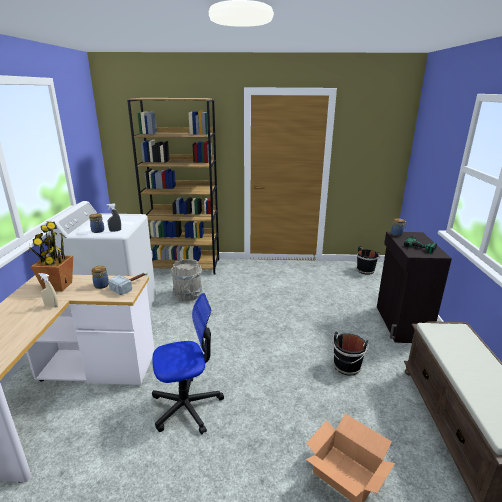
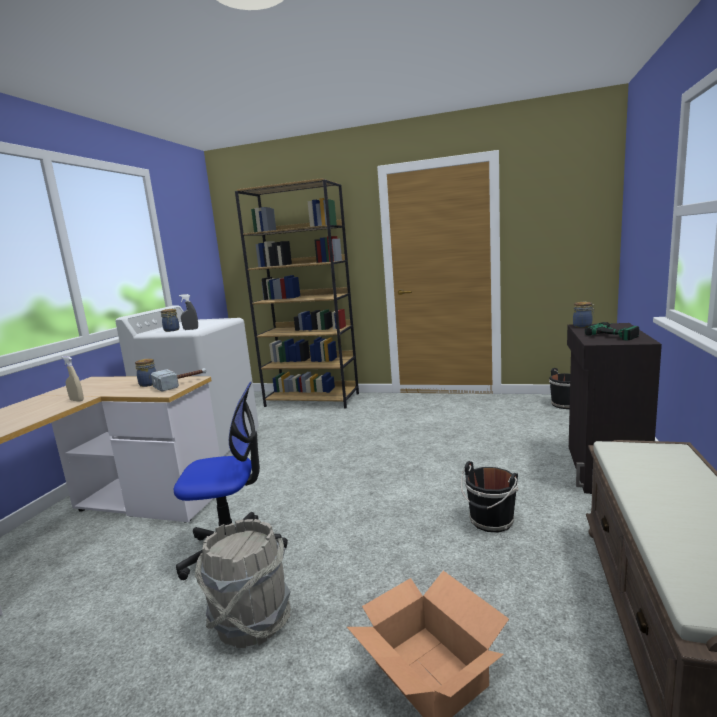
camera: 15 degrees right, 10 degrees down
potted plant [29,221,73,291] -> none
grey bucket [170,259,202,301] -> grey bucket moved to [195,519,291,648]

